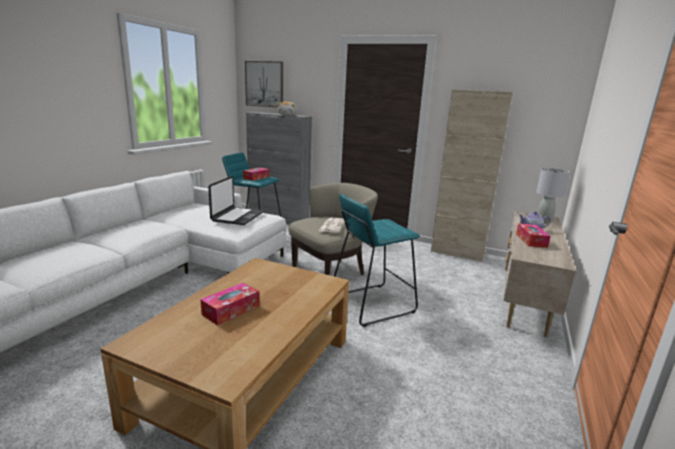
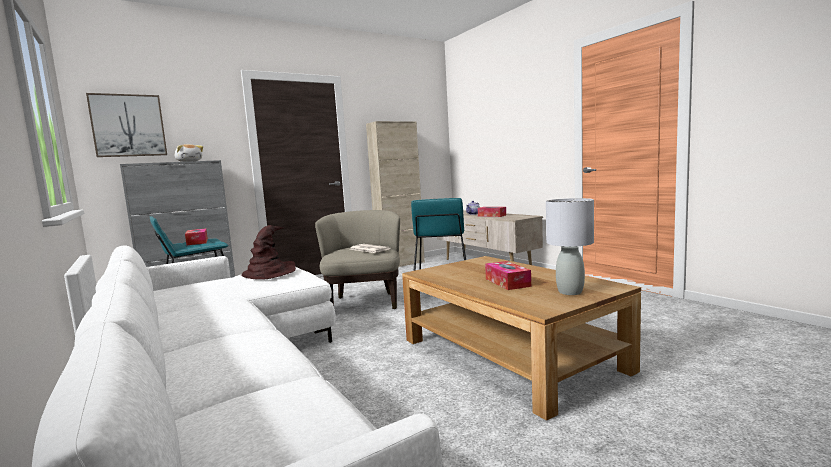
camera: 55 degrees left, 10 degrees down
laptop [208,176,263,225] -> brown hat [241,225,296,280]
grey table lamp [536,168,570,223] -> grey table lamp moved to [546,198,594,295]

